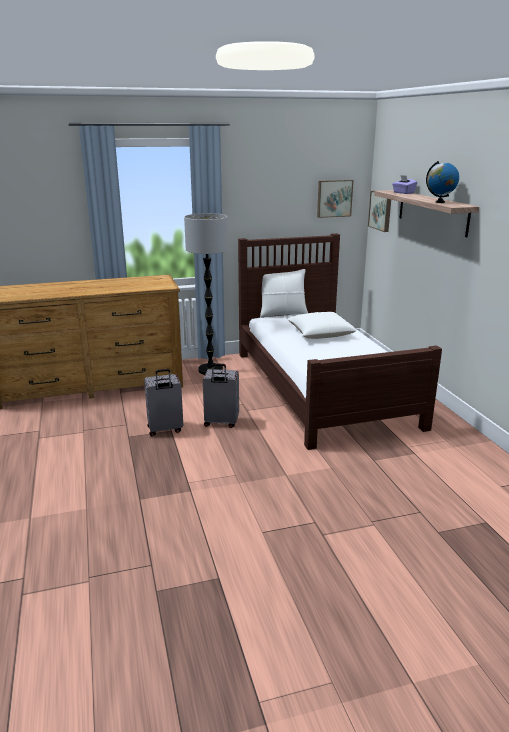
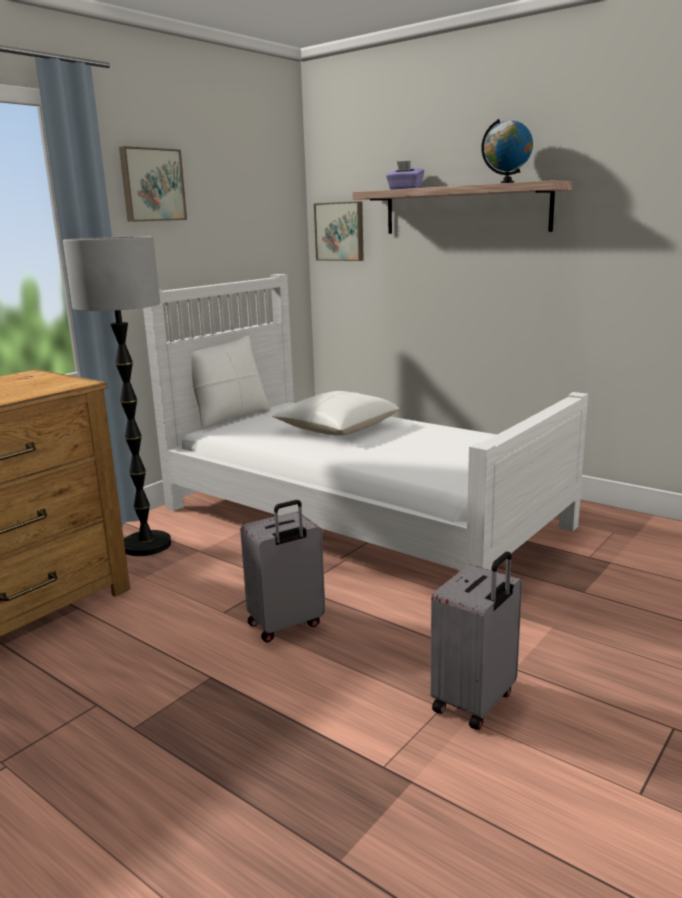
camera: 35 degrees left, 5 degrees down
grey suitcase [144,369,183,436] -> grey suitcase moved to [431,552,522,730]
brown bed [238,233,442,450] -> white bed [143,274,588,570]
picture [317,180,353,218] -> picture moved to [119,146,187,222]

